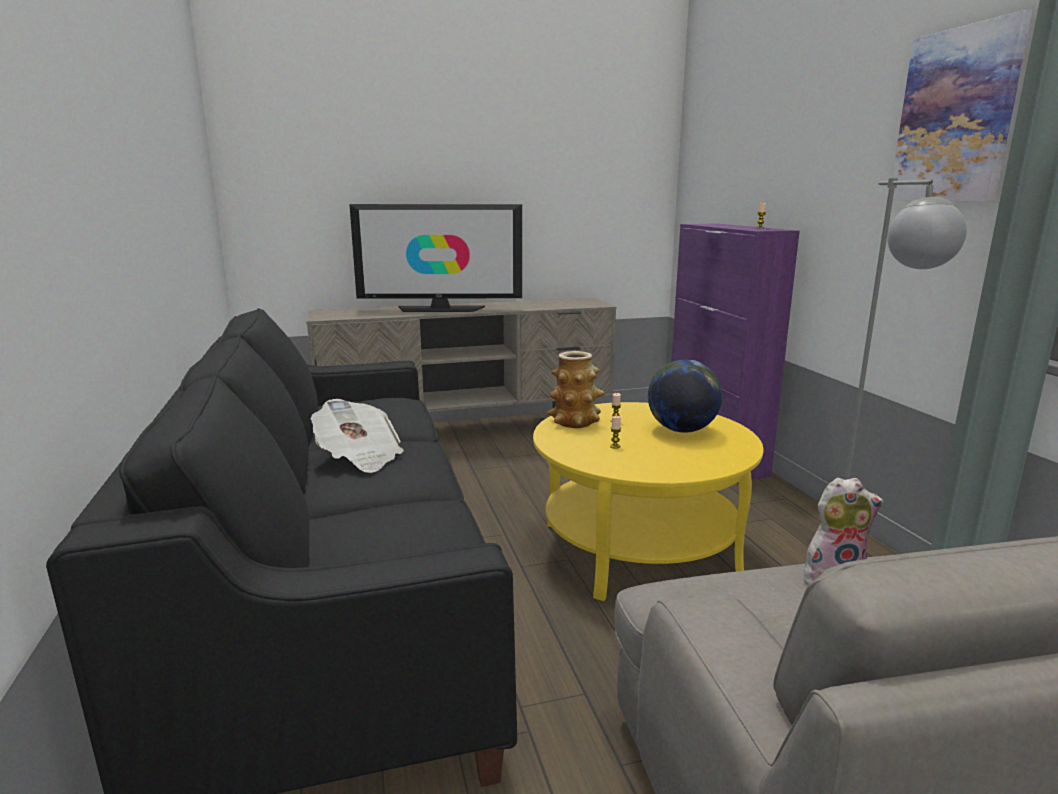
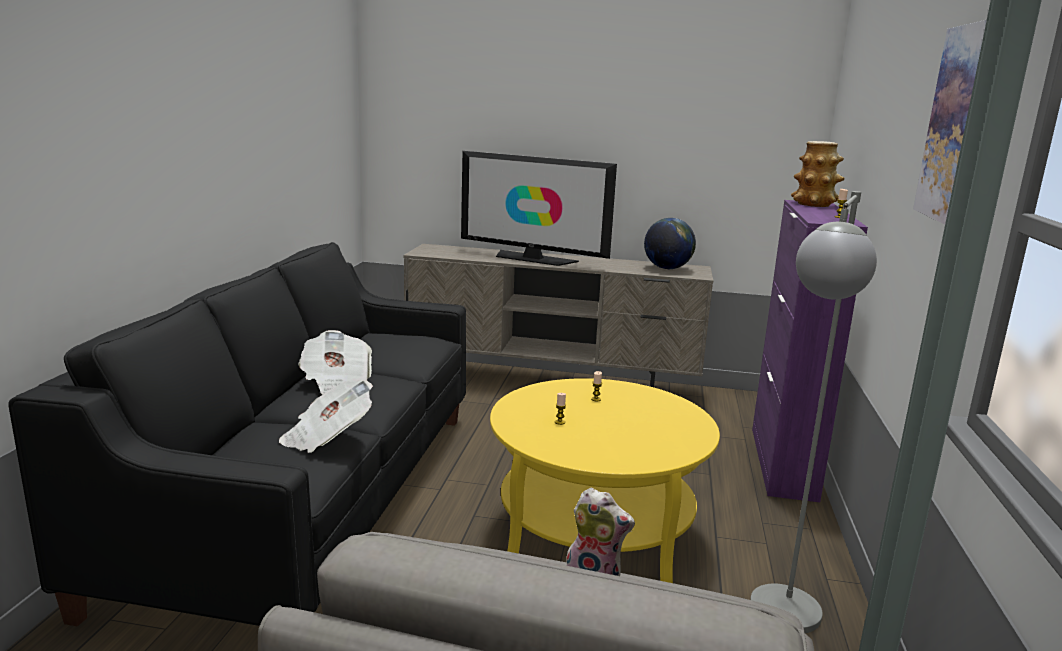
camera: 25 degrees right, 0 degrees up
vase [548,351,605,428] -> vase moved to [791,141,844,207]
globe [648,360,723,433] -> globe moved to [644,218,696,269]
none -> newspaper [279,380,373,453]

